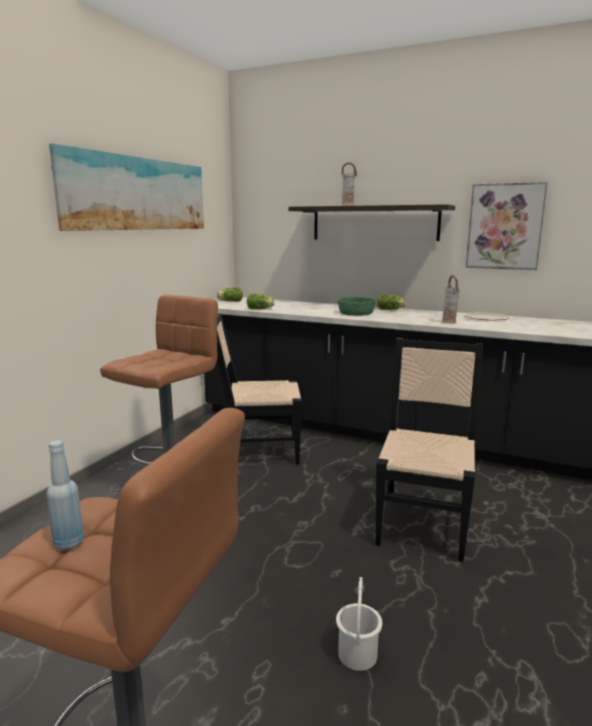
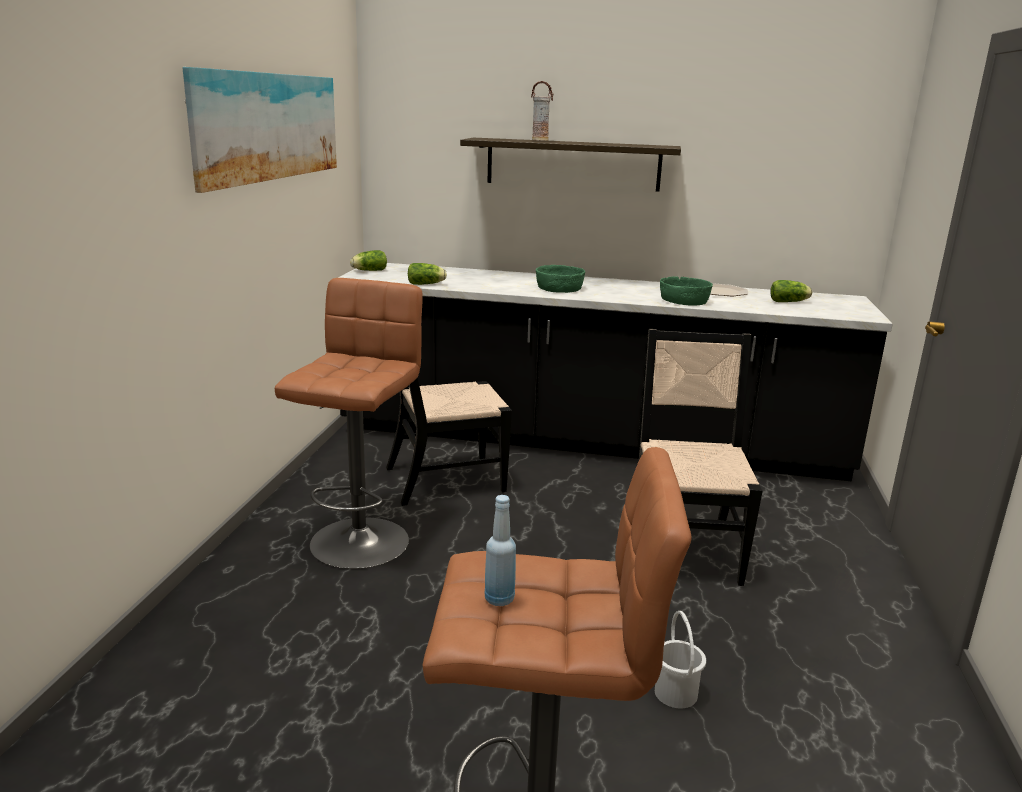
camera: 15 degrees left, 5 degrees up
lettuce [377,294,406,310] -> lettuce moved to [770,280,812,302]
vase [442,275,460,324] -> green bowl [660,276,713,306]
picture [466,182,548,270] -> none

